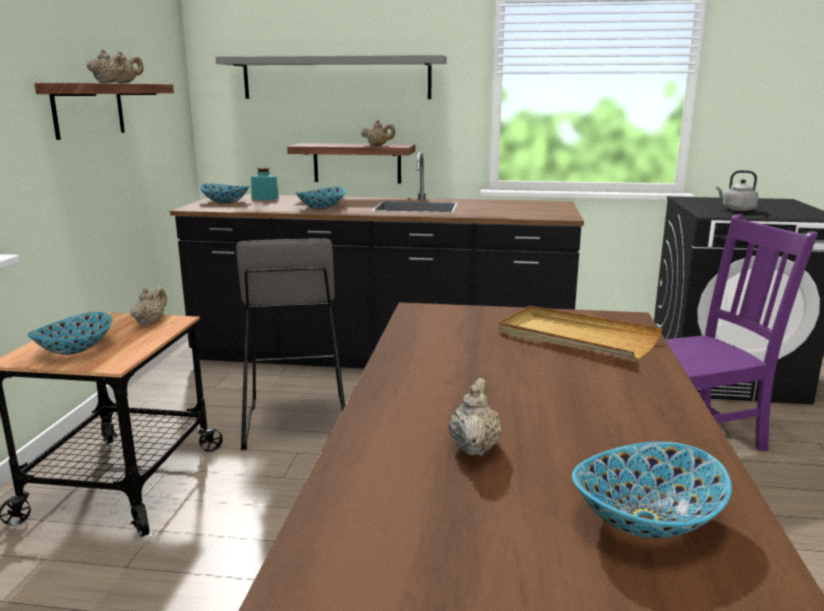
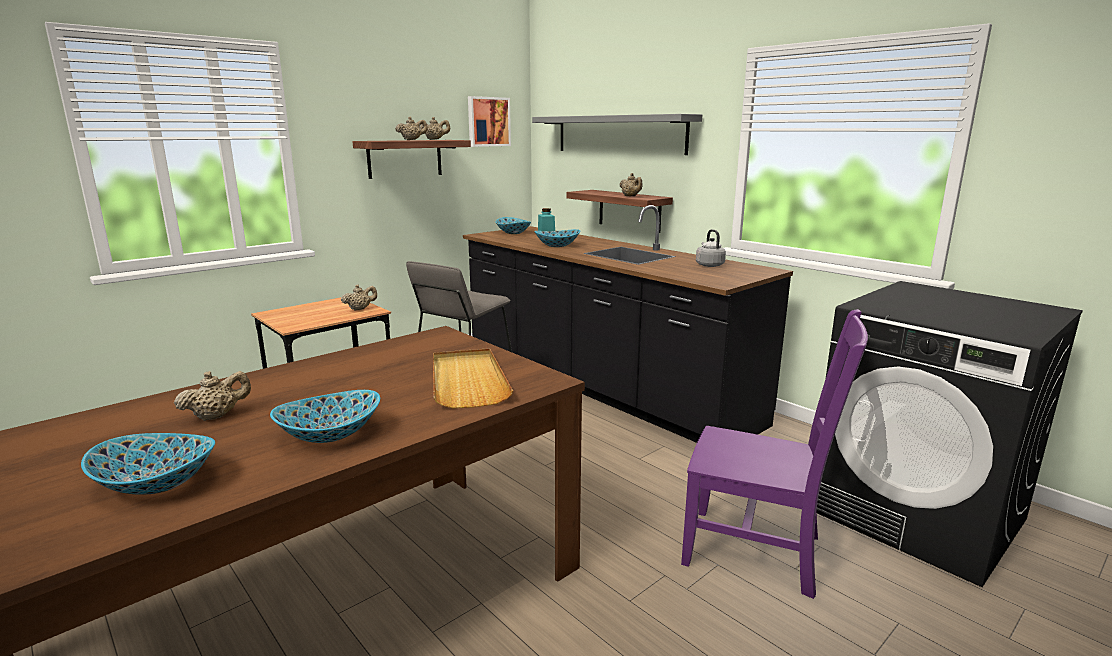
camera: 40 degrees right, 0 degrees up
bowl [27,312,112,355] -> bowl moved to [270,390,380,443]
grey kettle [716,170,758,211] -> grey kettle moved to [696,229,726,267]
none -> picture [468,96,511,147]

